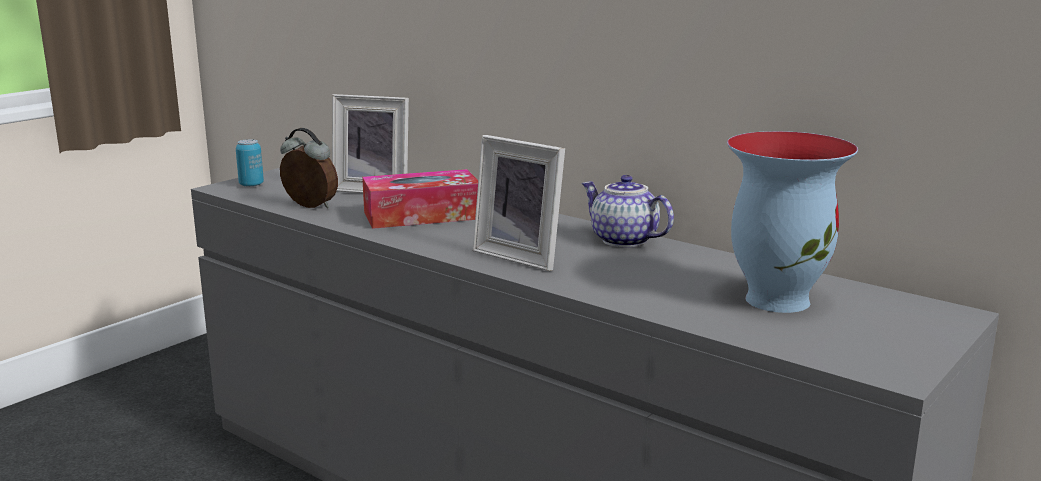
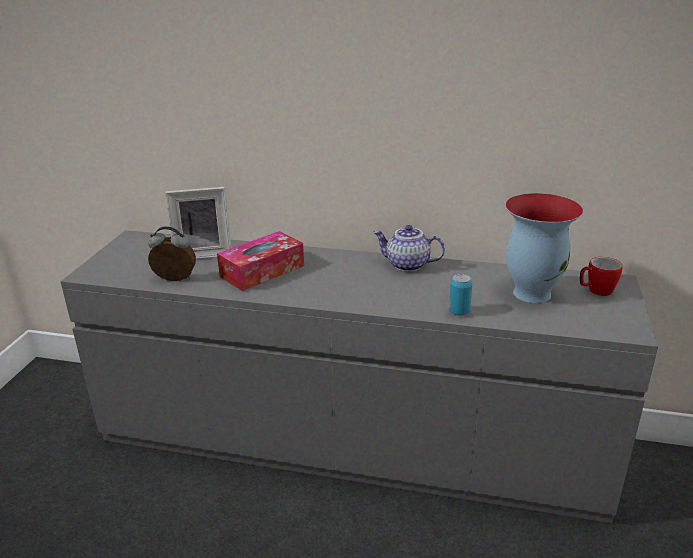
camera: 25 degrees left, 10 degrees up
can [236,139,264,187] -> can moved to [449,274,472,316]
picture frame [473,135,565,271] -> none
none -> mug [580,257,623,296]

